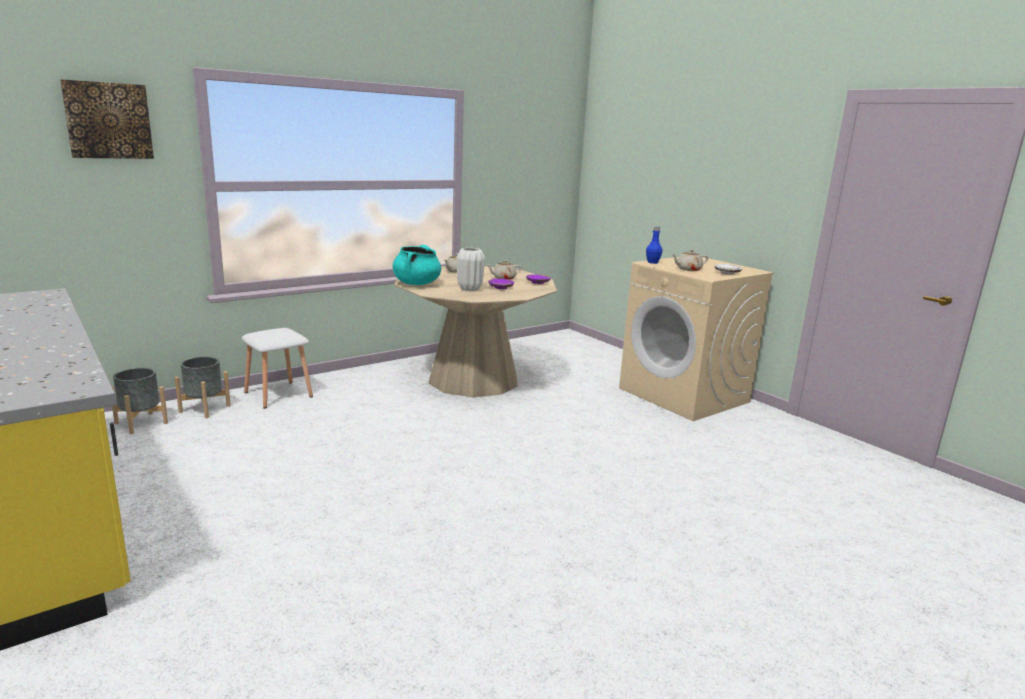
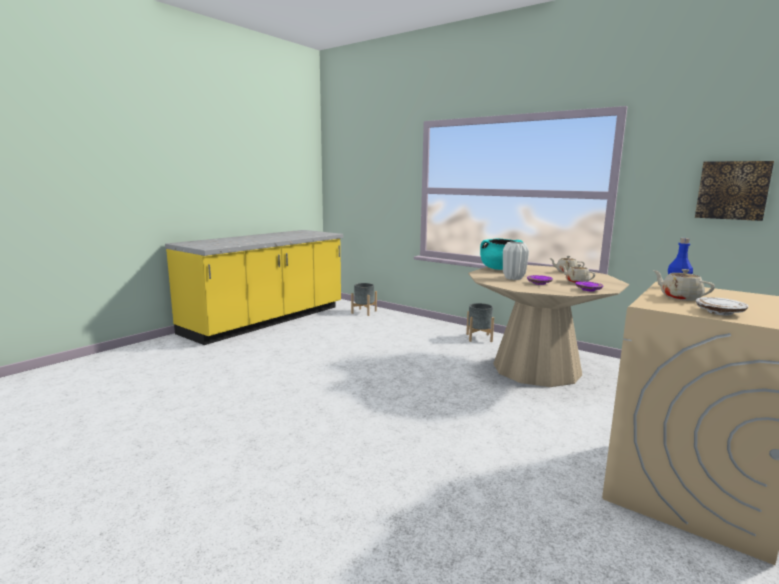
camera: 75 degrees right, 5 degrees down
picture [60,79,154,159] -> picture moved to [695,161,774,221]
grey planter [175,357,231,418] -> grey planter moved to [466,303,494,342]
white stool [242,328,313,408] -> none

